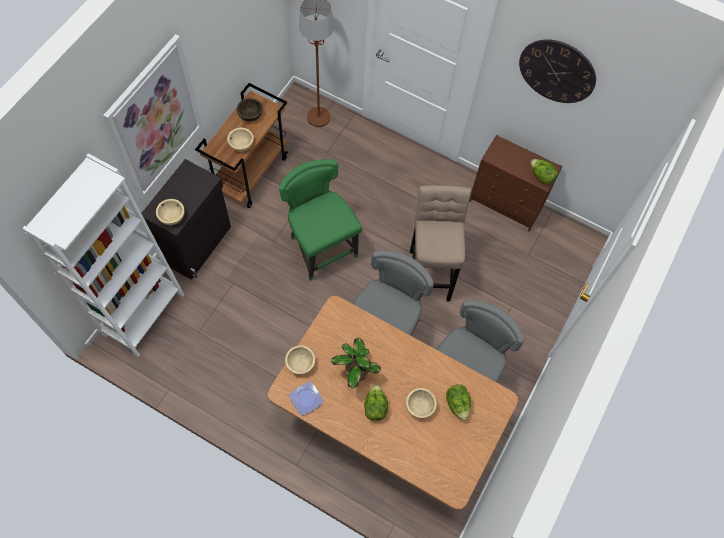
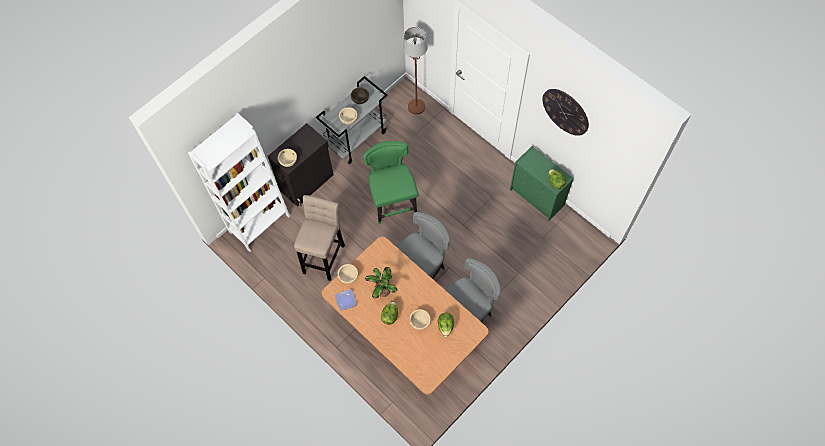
camera: 20 degrees right, 0 degrees up
picture [103,34,202,199] -> none
brown cart [195,83,288,208] -> grey cart [316,76,388,164]
beige stool [410,185,471,302] -> beige stool moved to [294,195,345,281]
brown dresser [469,135,562,231] -> green dresser [510,146,574,221]

